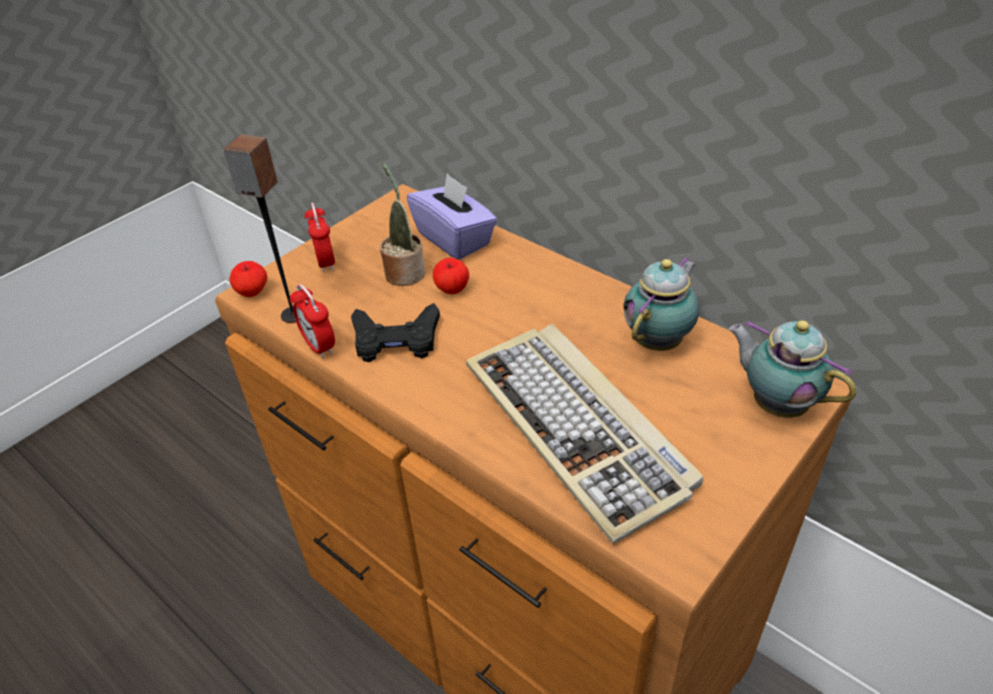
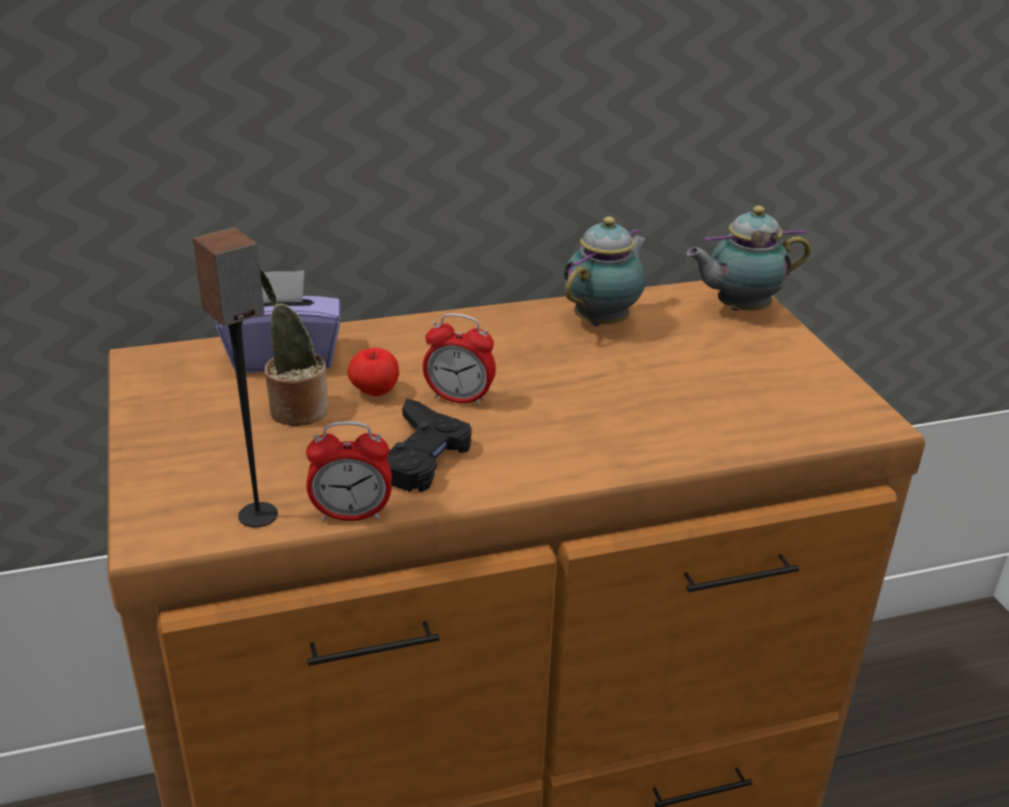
camera: 60 degrees left, 10 degrees down
apple [229,261,267,297] -> none
alarm clock [305,203,335,273] -> alarm clock moved to [423,313,496,406]
keyboard [466,324,703,543] -> none
teapot [623,257,699,351] -> teapot turned 60 degrees clockwise [564,217,648,327]

